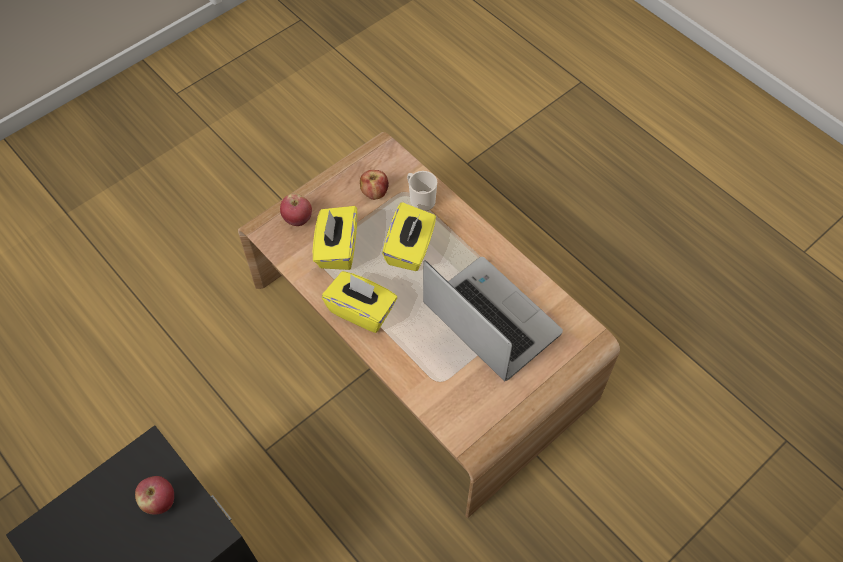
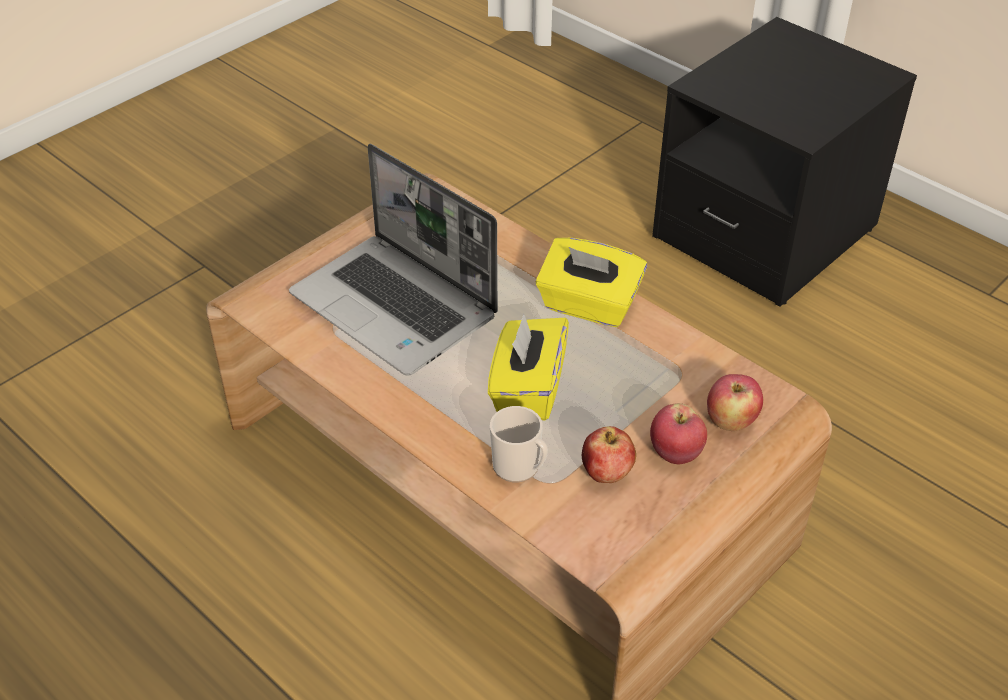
camera: 175 degrees right, 15 degrees down
apple [135,476,174,515] -> apple moved to [650,403,707,464]
yellow tissue box [313,206,357,270] -> none

